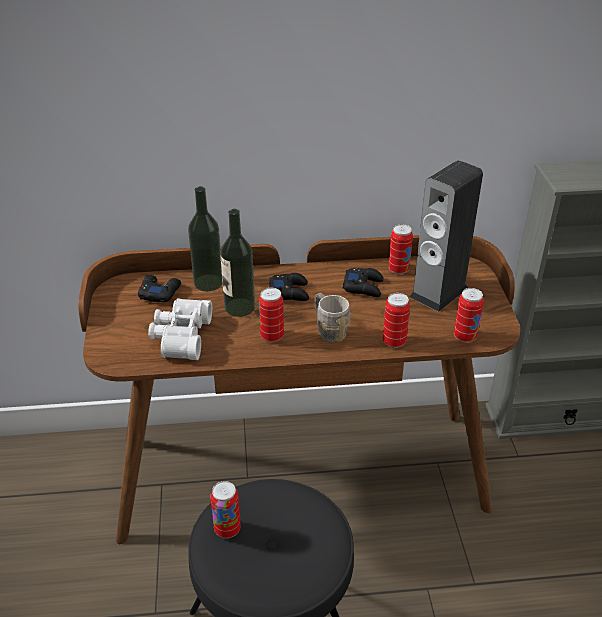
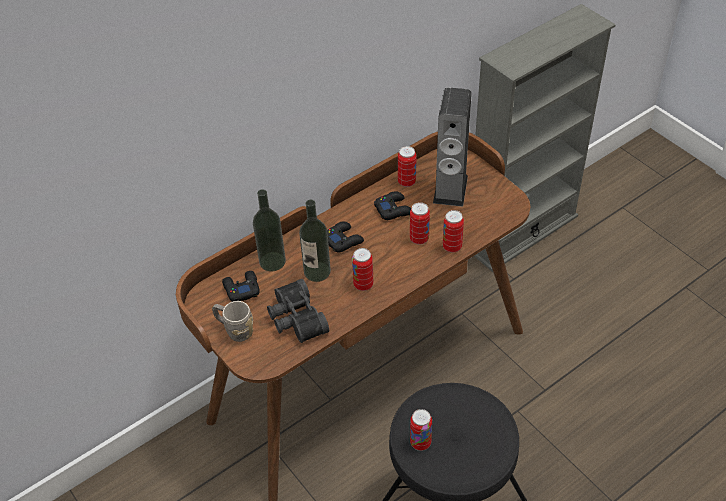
camera: 30 degrees left, 10 degrees up
white binoculars [148,298,212,360] -> black binoculars [267,279,329,343]
grey mug [314,293,351,343] -> grey mug moved to [212,301,253,342]
can [454,288,484,343] -> can moved to [410,202,430,245]

